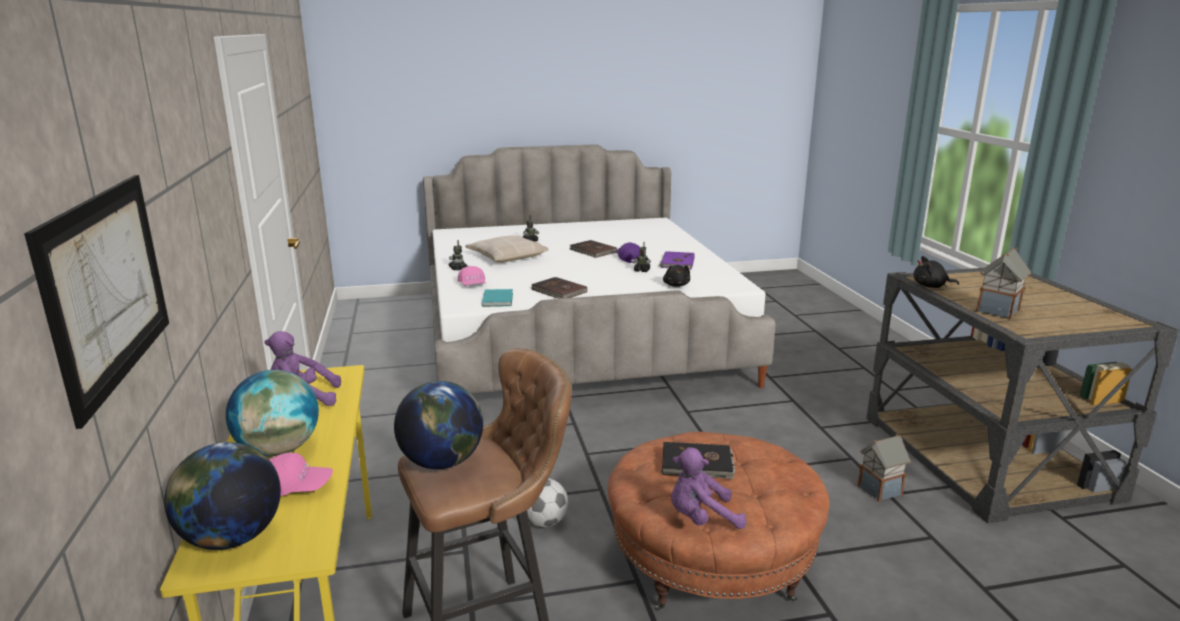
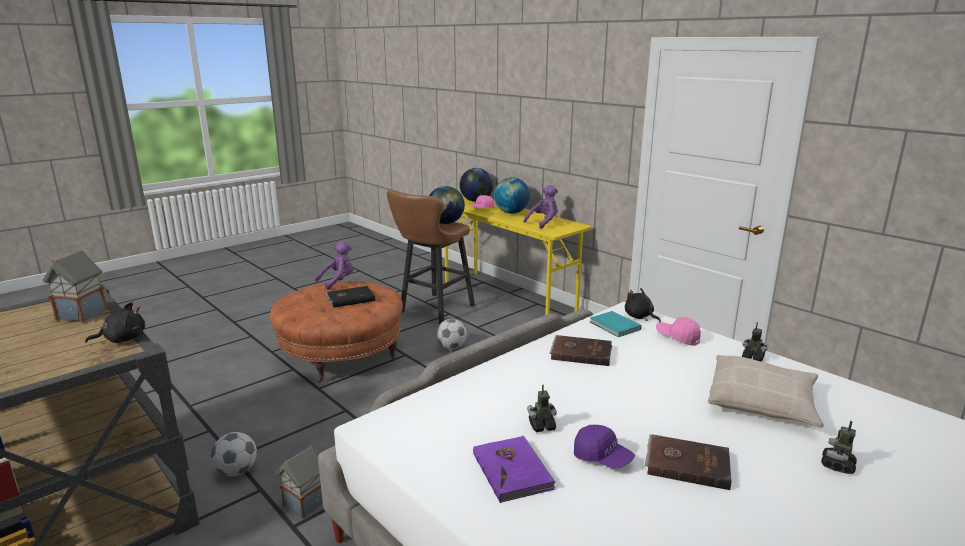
camera: 150 degrees right, 0 degrees up
picture [24,175,169,429] -> none
black plush toy [663,265,690,287] -> black plush toy moved to [625,288,661,322]
toy house [857,434,911,502] -> toy house moved to [276,445,323,519]
none -> football [211,432,257,476]

